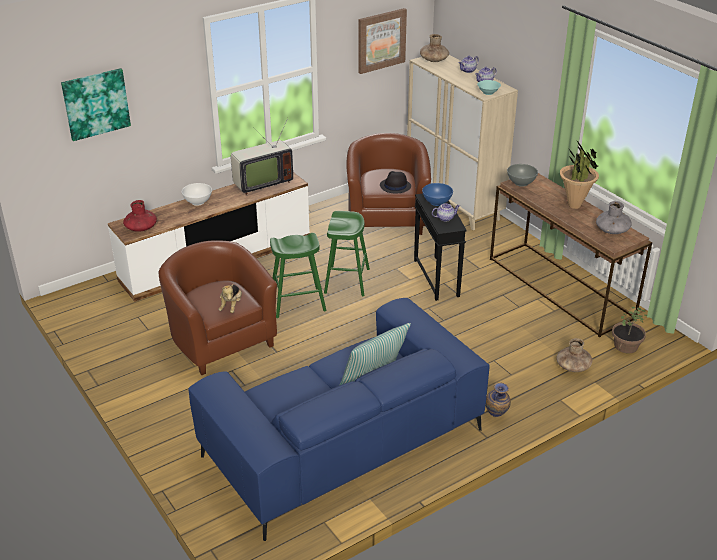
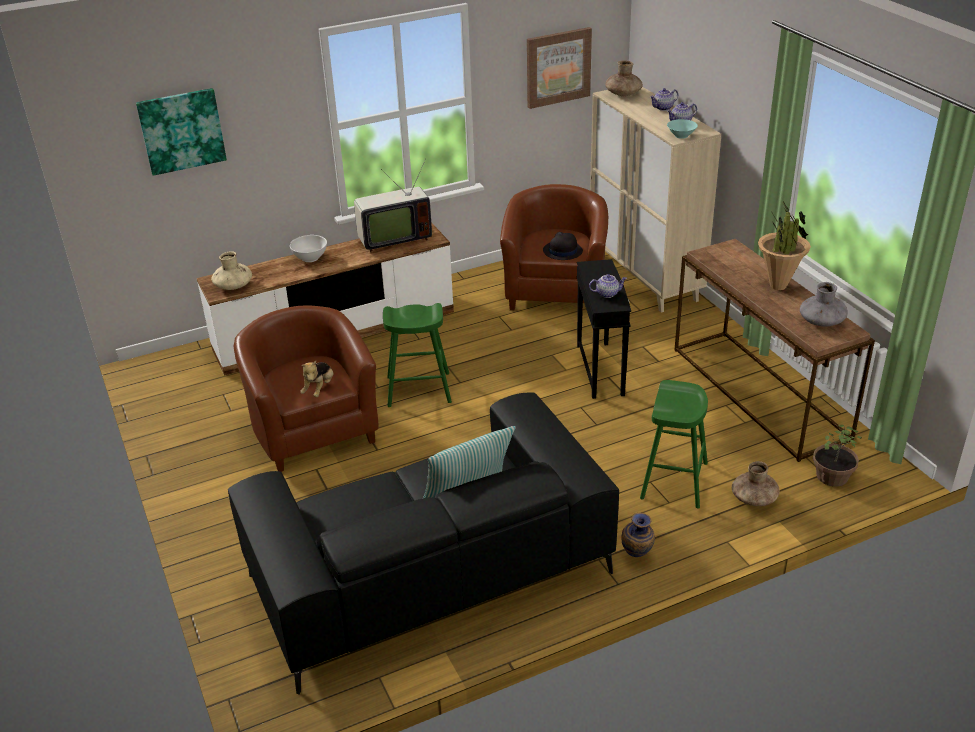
camera: 10 degrees right, 0 degrees up
red vase [123,200,157,232] -> beige vase [211,251,252,290]
blue sofa [188,298,489,541] -> black sofa [228,393,619,694]
green stool [324,211,370,296] -> green stool moved to [640,380,708,508]
blue bowl [422,183,453,206] -> none
grey bowl [507,164,538,187] -> none

